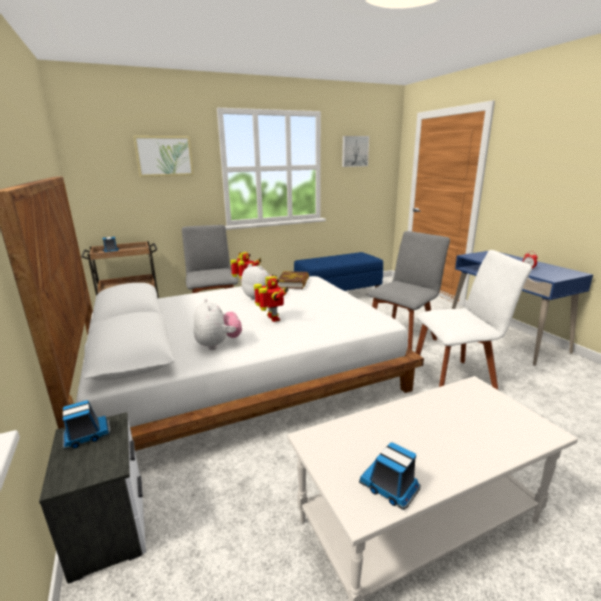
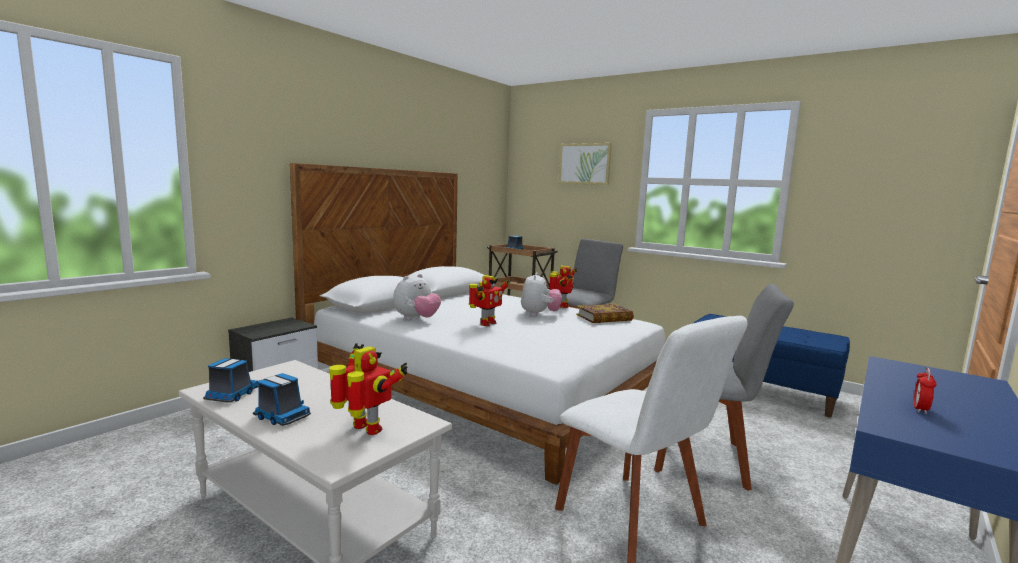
camera: 60 degrees right, 10 degrees down
toy truck [63,400,111,450] -> toy truck moved to [253,373,311,426]
picture [342,136,369,167] -> none
none -> toy robot [329,343,408,435]

